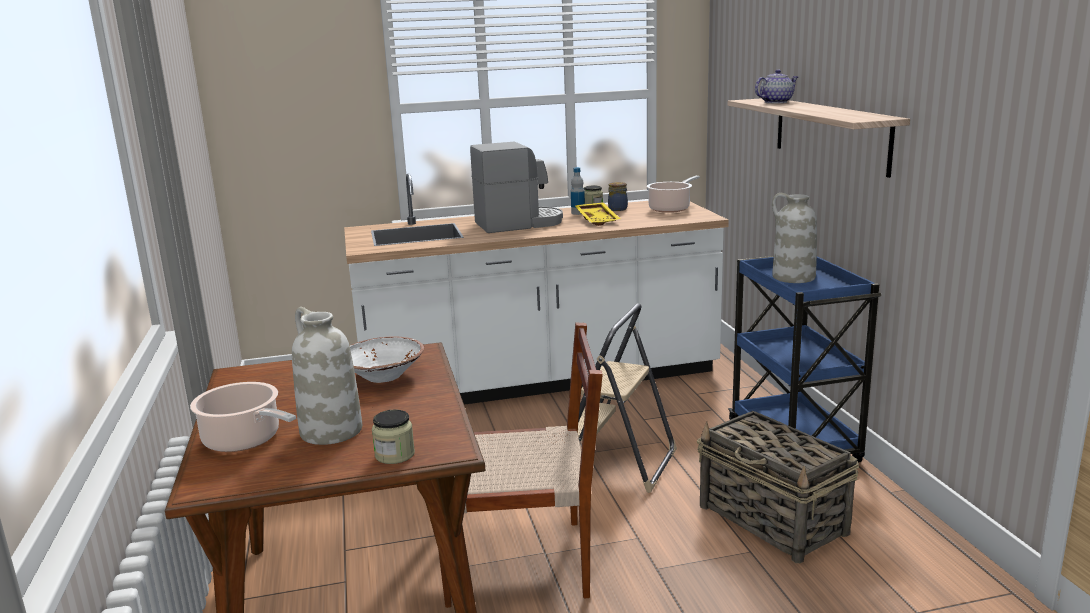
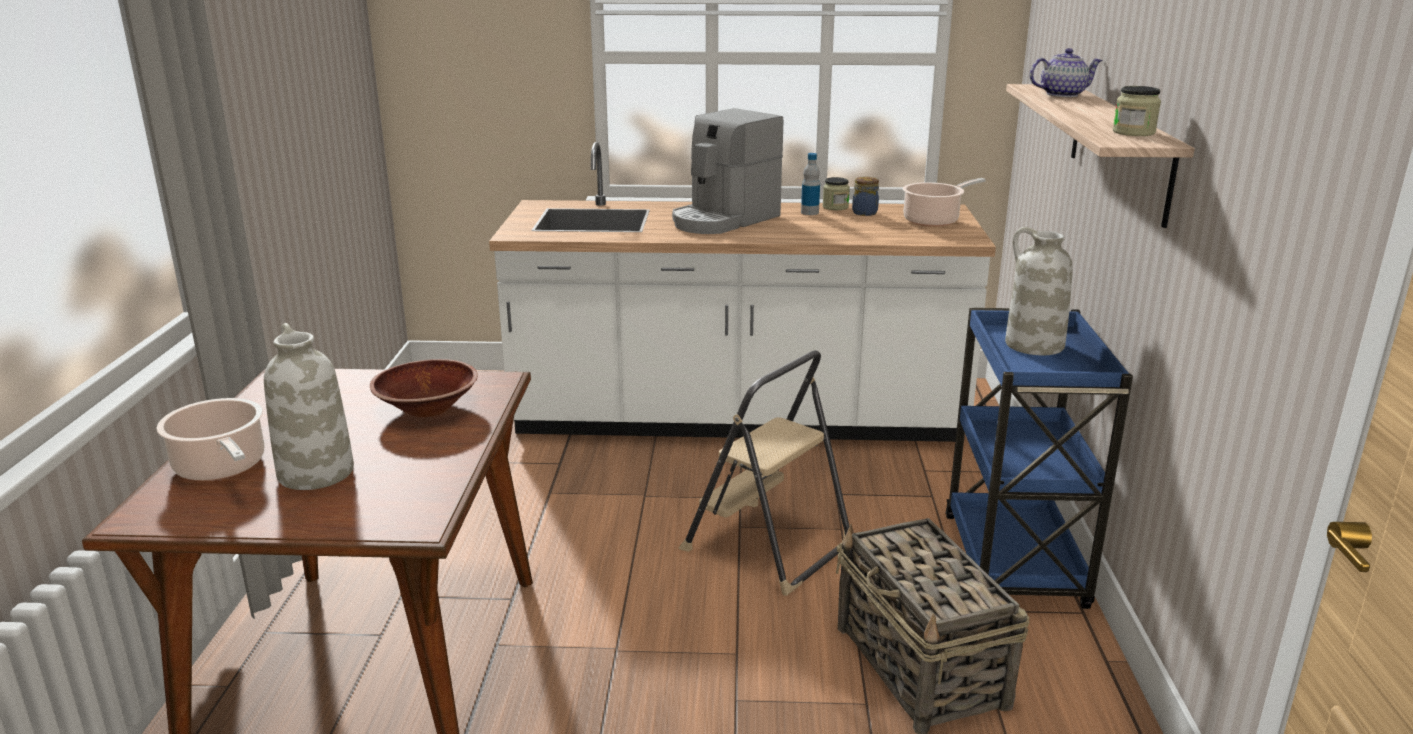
camera: 15 degrees right, 5 degrees up
white bowl [350,336,424,383] -> brown bowl [370,359,478,417]
jar [372,409,415,464] -> jar moved to [1113,86,1161,136]
chair [438,322,603,608] -> none
coffee machine [470,142,563,233] -> coffee machine turned 135 degrees clockwise [672,108,783,234]
yellow tray [574,202,621,226] -> none

